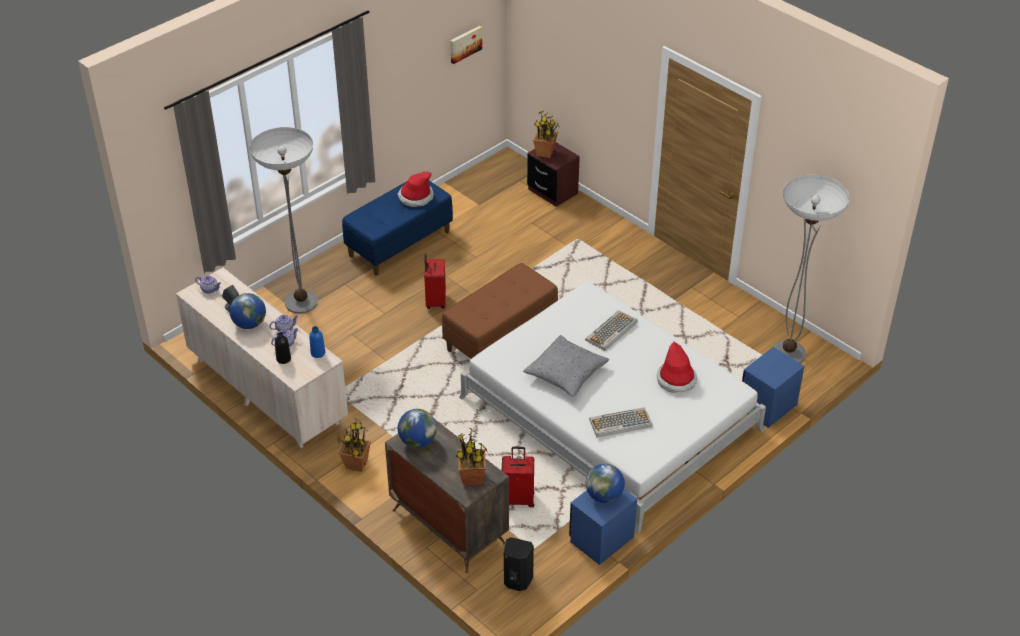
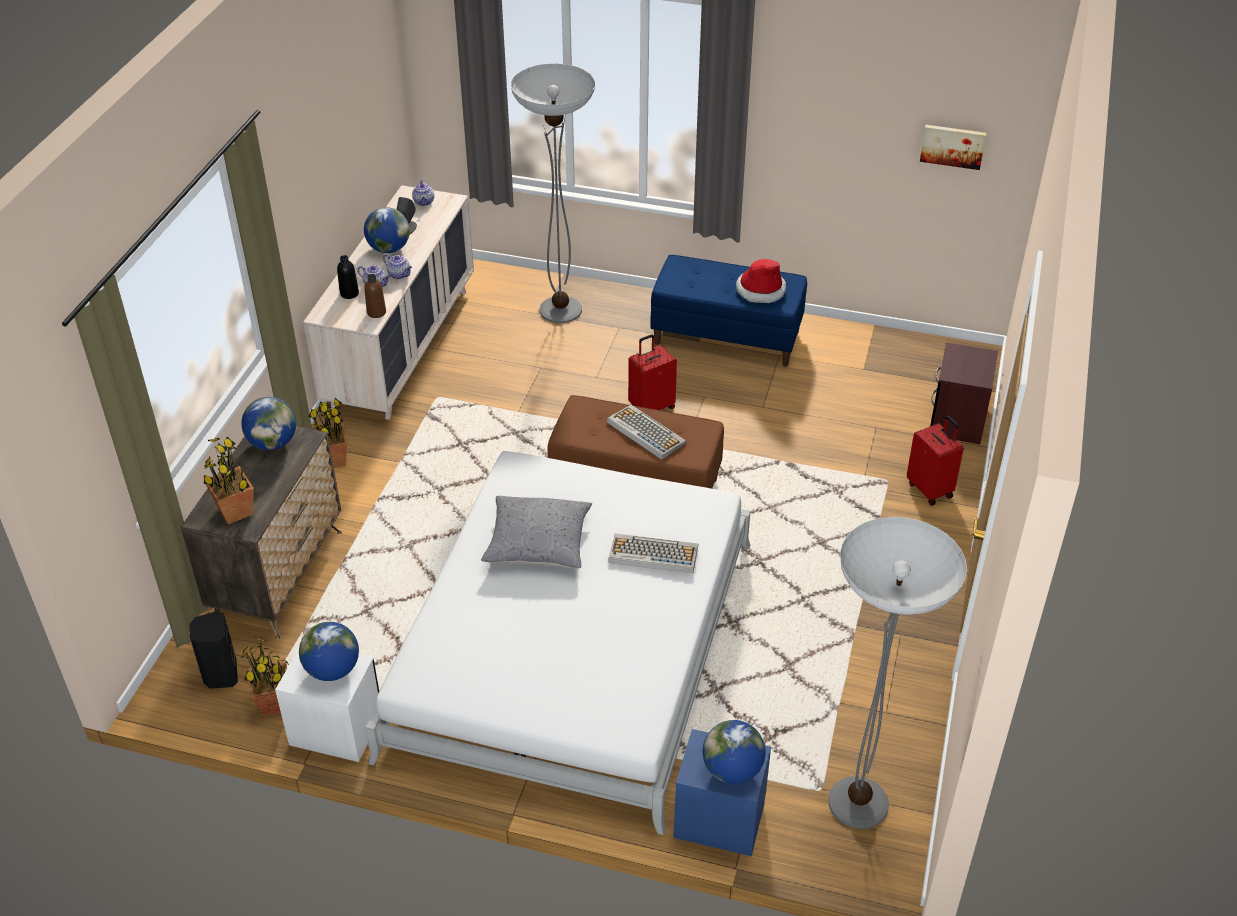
camera: 60 degrees right, 0 degrees up
blue bottle [309,326,325,358] -> brown bottle [364,274,386,318]
red suitcase [502,447,535,507] -> red suitcase moved to [907,416,964,506]
potted plant [533,111,559,158] -> potted plant moved to [241,637,289,716]
blue nightstand [569,489,637,565] -> white nightstand [275,649,379,762]
keyboard [589,407,652,437] -> keyboard moved to [607,405,687,460]
hat [657,342,697,393] -> none
none -> globe [703,720,766,784]

